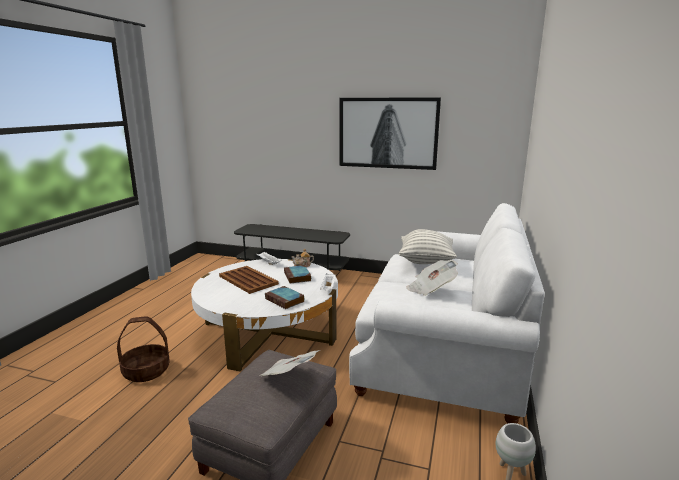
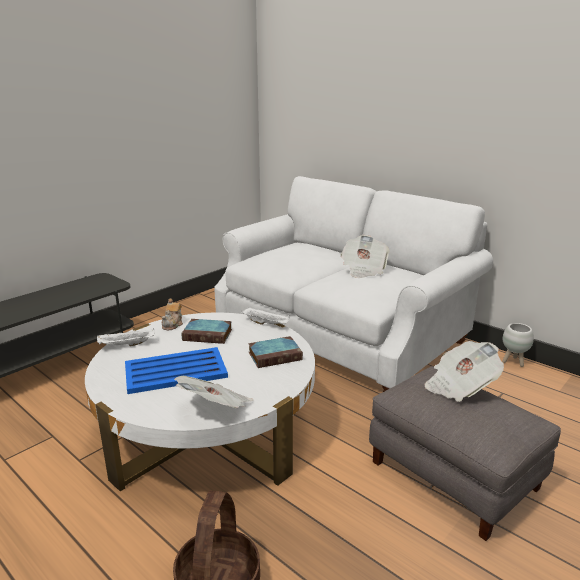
camera: 65 degrees left, 5 degrees up
brown tray [219,266,279,294] -> blue tray [125,347,228,394]
picture [340,98,441,170] -> none
pillow [399,229,457,264] -> none
none -> newspaper [174,376,253,408]

